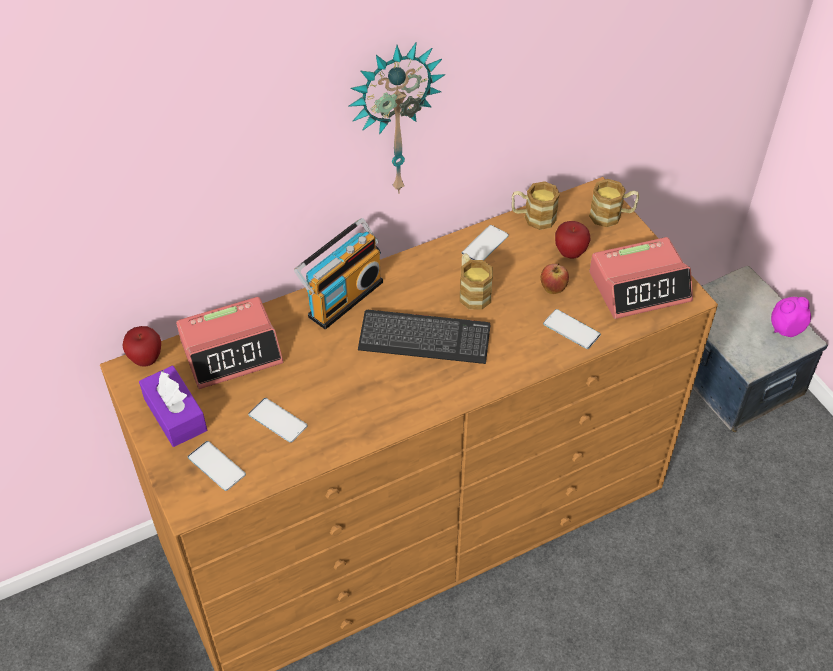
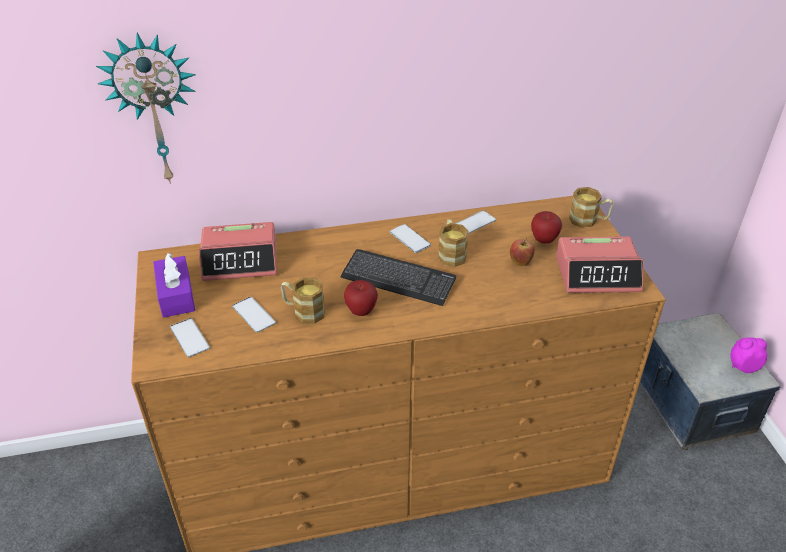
camera: 15 degrees right, 10 degrees down
apple [122,326,161,367] -> apple moved to [344,280,378,316]
radio [294,218,383,329] -> none
wall clock [348,42,445,194] -> wall clock moved to [96,33,196,184]
mug [512,181,560,230] -> mug moved to [281,277,325,324]
phone [543,309,601,349] -> phone moved to [389,224,431,253]

